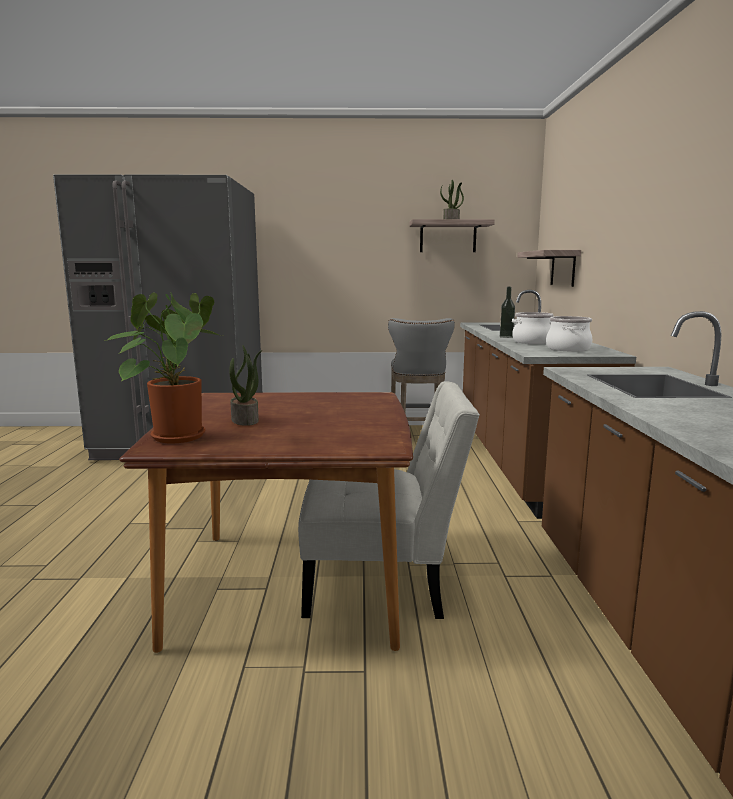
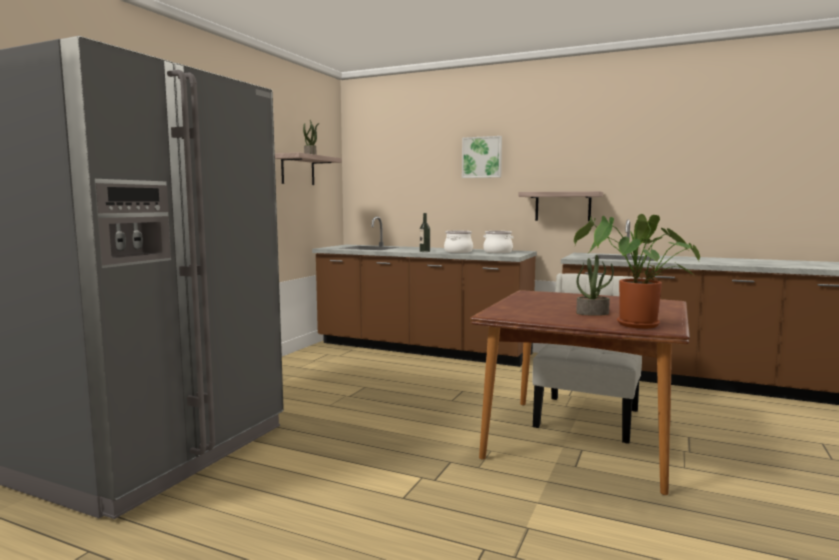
camera: 65 degrees left, 5 degrees down
grey stool [388,318,455,421] -> none
shelf [517,250,581,287] -> shelf moved to [519,191,603,221]
none -> picture [462,136,502,178]

